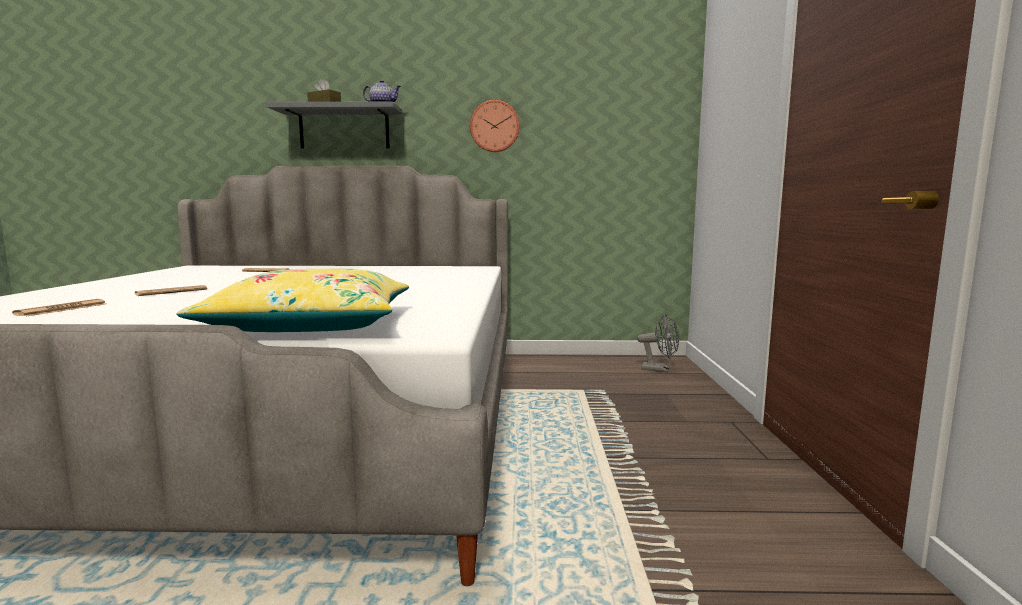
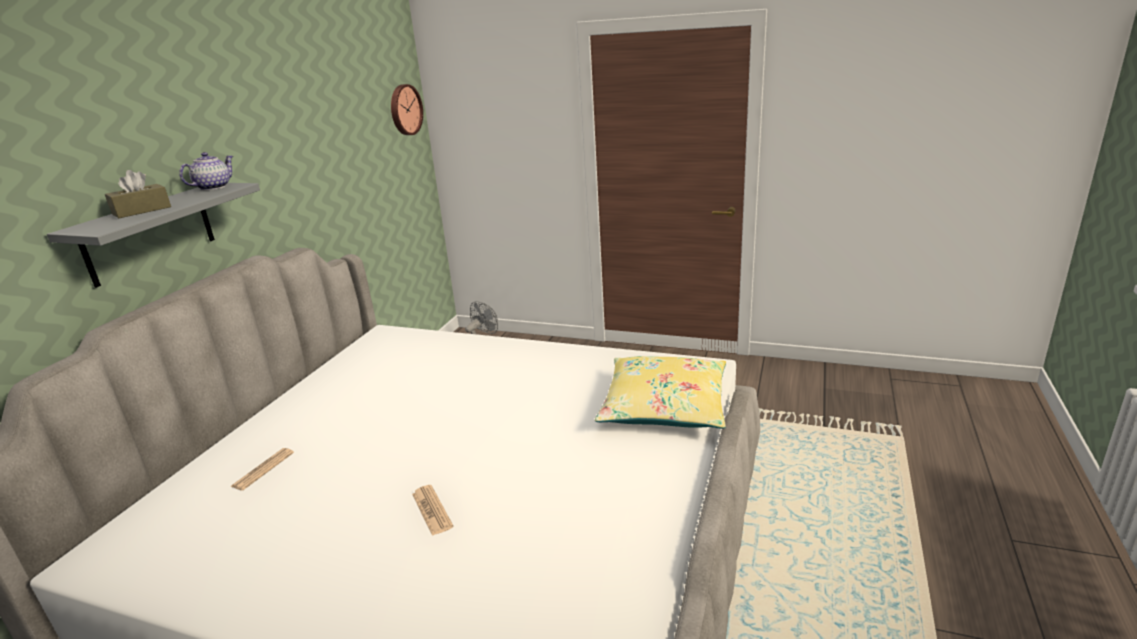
camera: 70 degrees left, 15 degrees up
newspaper [12,299,105,316] -> none
wall clock [470,100,520,152] -> wall clock moved to [391,84,423,135]

